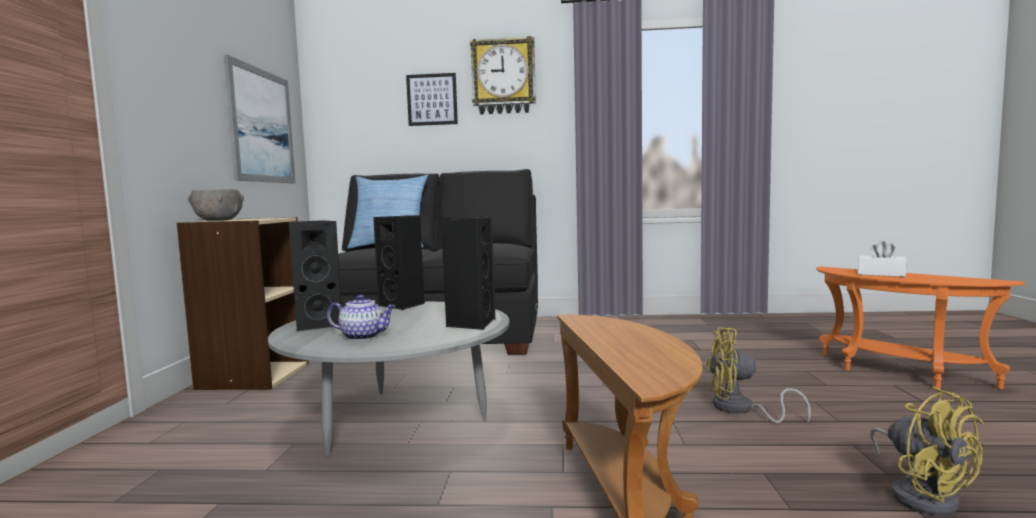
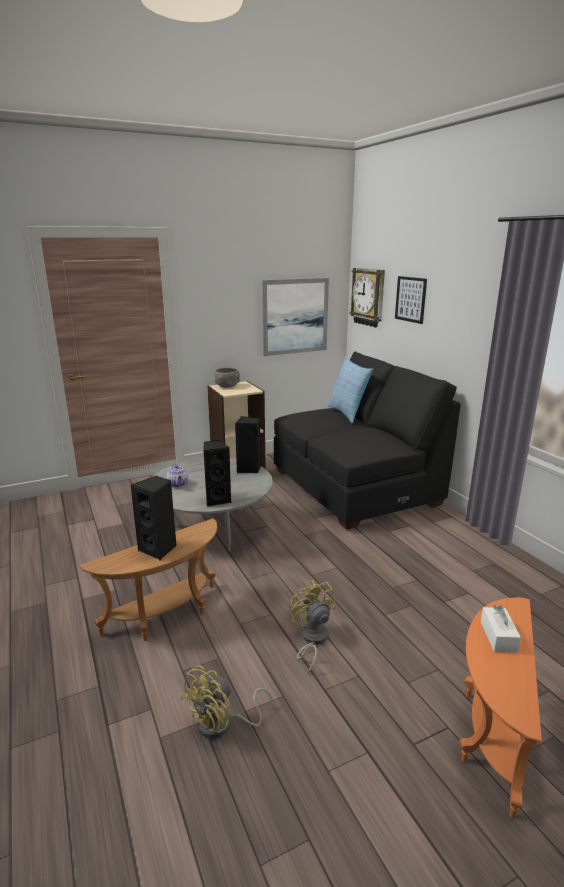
camera: 60 degrees right, 15 degrees up
black speaker [289,220,341,331] -> black speaker moved to [130,476,177,560]
wall clock [470,36,536,115] -> wall clock moved to [350,268,385,327]

